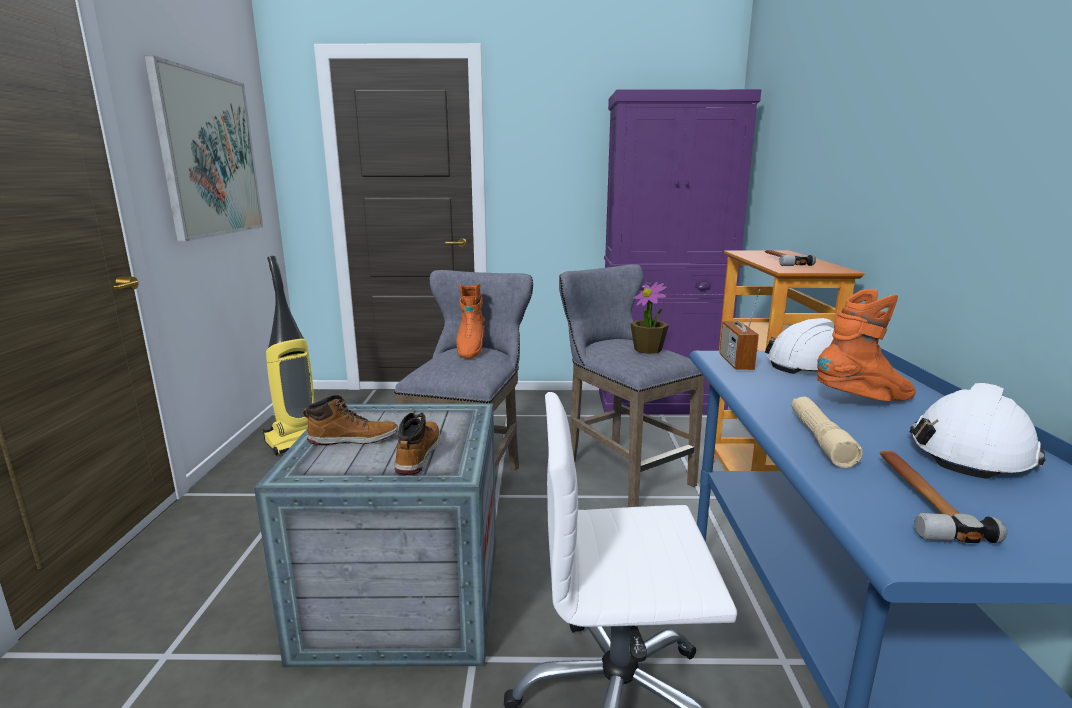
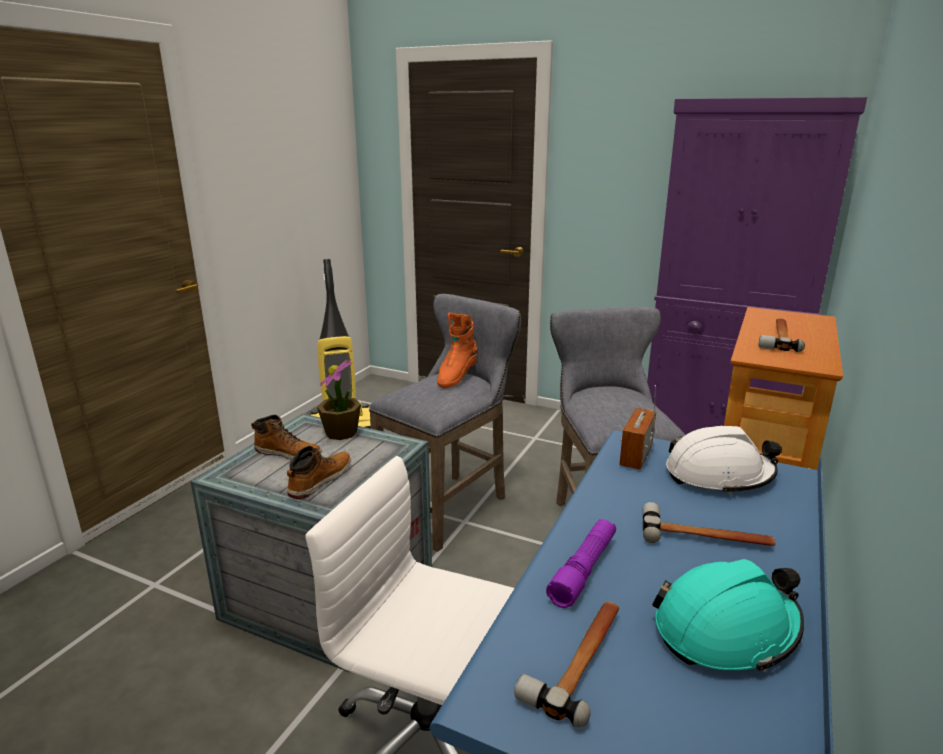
camera: 25 degrees right, 5 degrees up
picture [144,55,263,242] -> none
potted plant [630,282,669,354] -> potted plant moved to [317,359,361,440]
beige flashlight [791,397,863,468] -> purple flashlight [546,519,616,608]
orange boot [817,289,916,401] -> hammer [643,502,775,546]
white hard hat [910,383,1046,479] -> turquoise hard hat [652,559,804,673]

